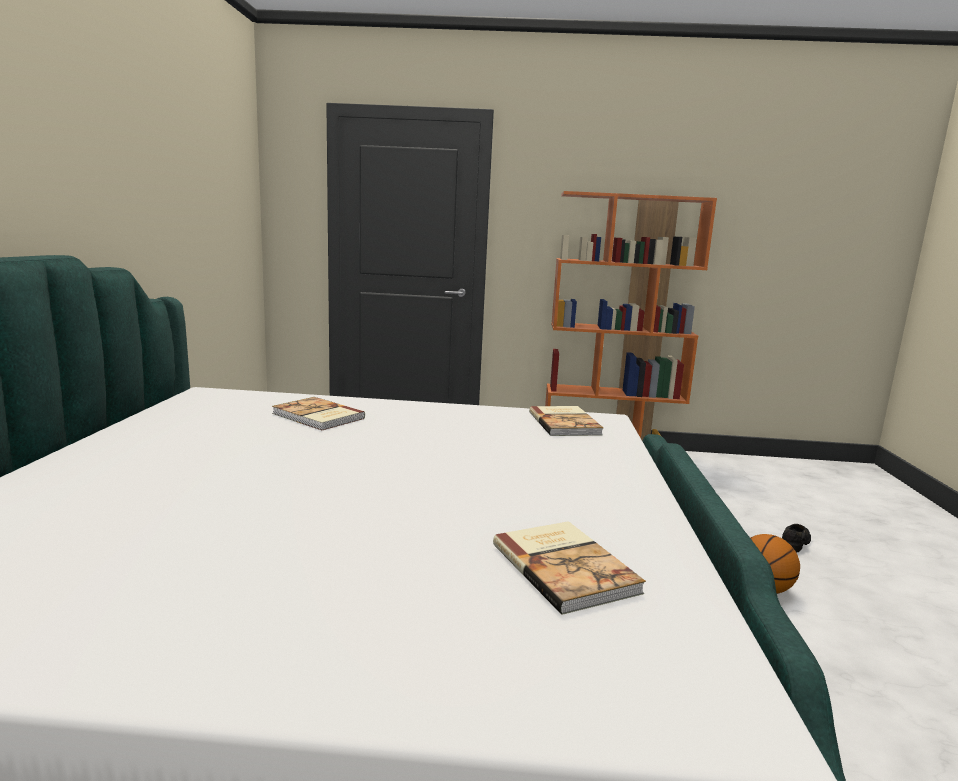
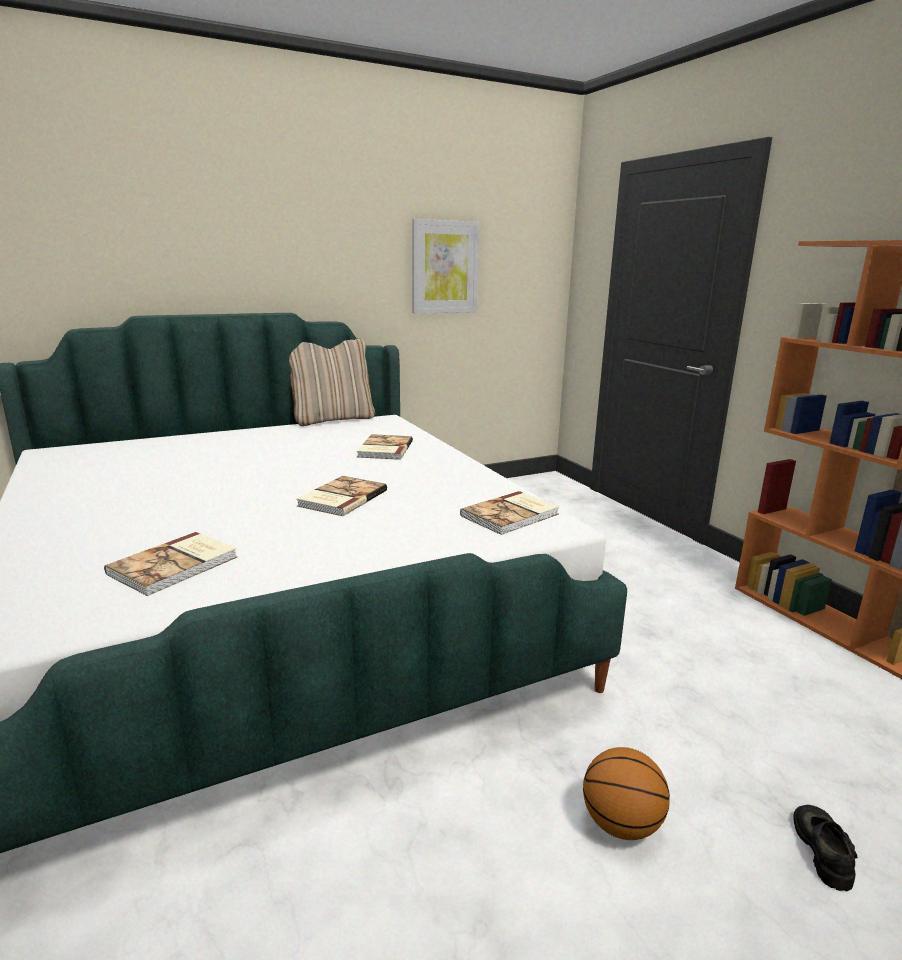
camera: 60 degrees right, 5 degrees up
black shoe [782,524,811,552] -> black shoe turned 90 degrees counterclockwise [793,805,858,891]
none -> beige pillow [289,338,375,426]
none -> book [296,476,387,516]
none -> picture [412,219,480,314]

